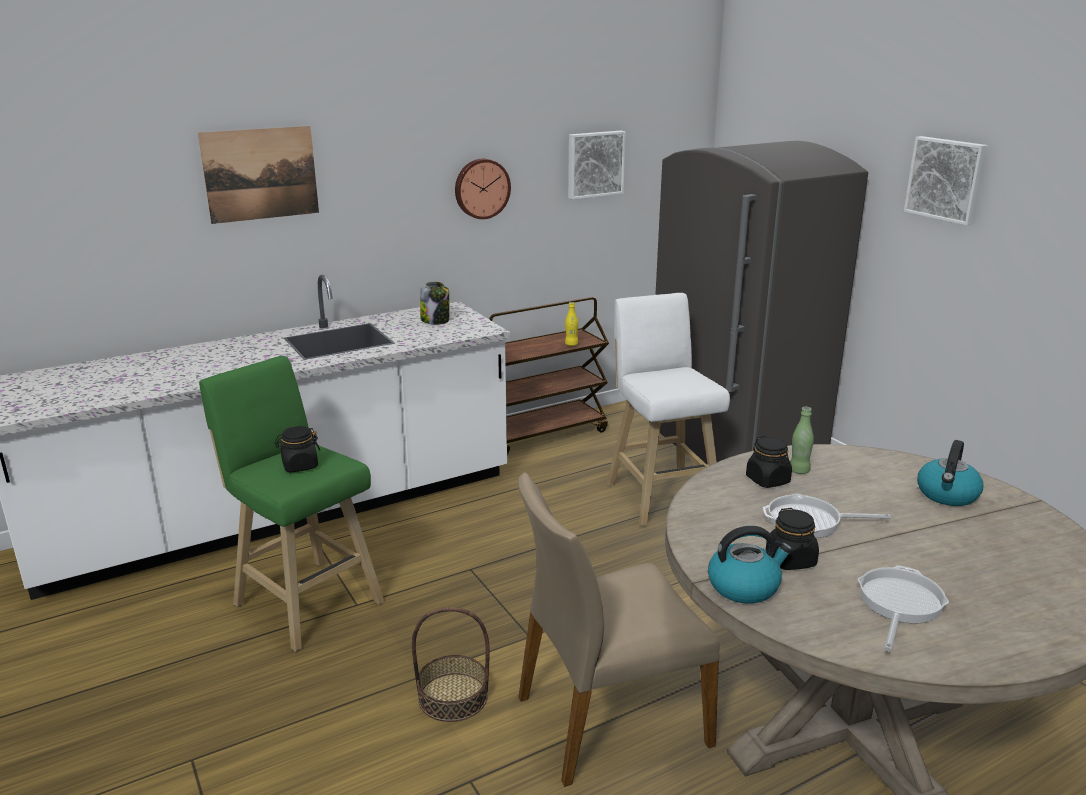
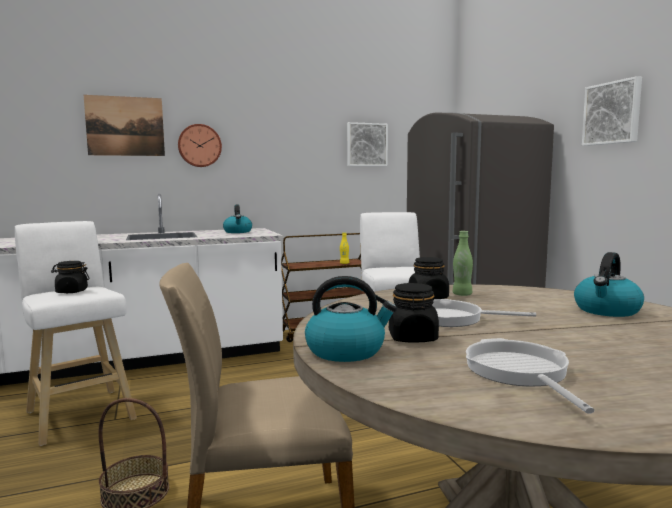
camera: 10 degrees right, 15 degrees down
green stool [199,356,384,652] -> white stool [15,221,137,446]
jar [420,282,449,324] -> kettle [223,205,252,233]
wall clock [455,159,511,219] -> wall clock moved to [178,124,222,167]
frying pan [858,565,949,651] -> frying pan turned 45 degrees counterclockwise [466,338,595,414]

